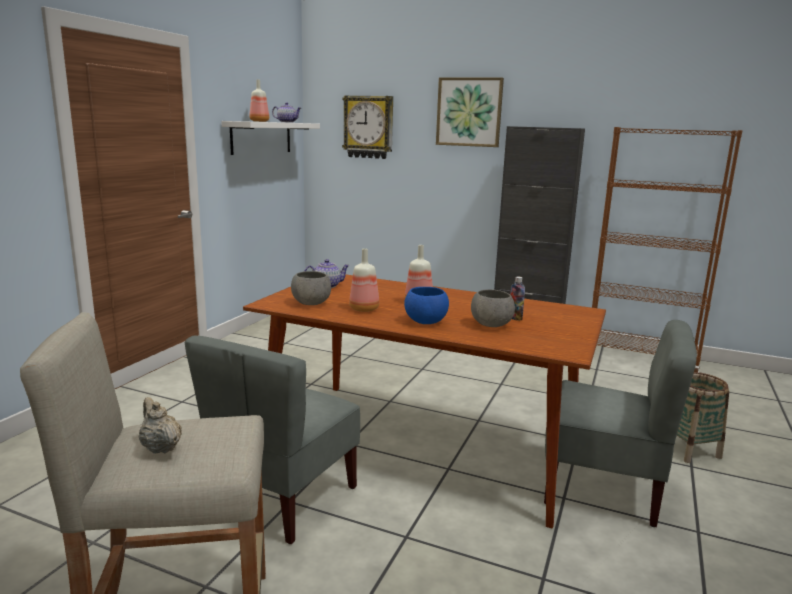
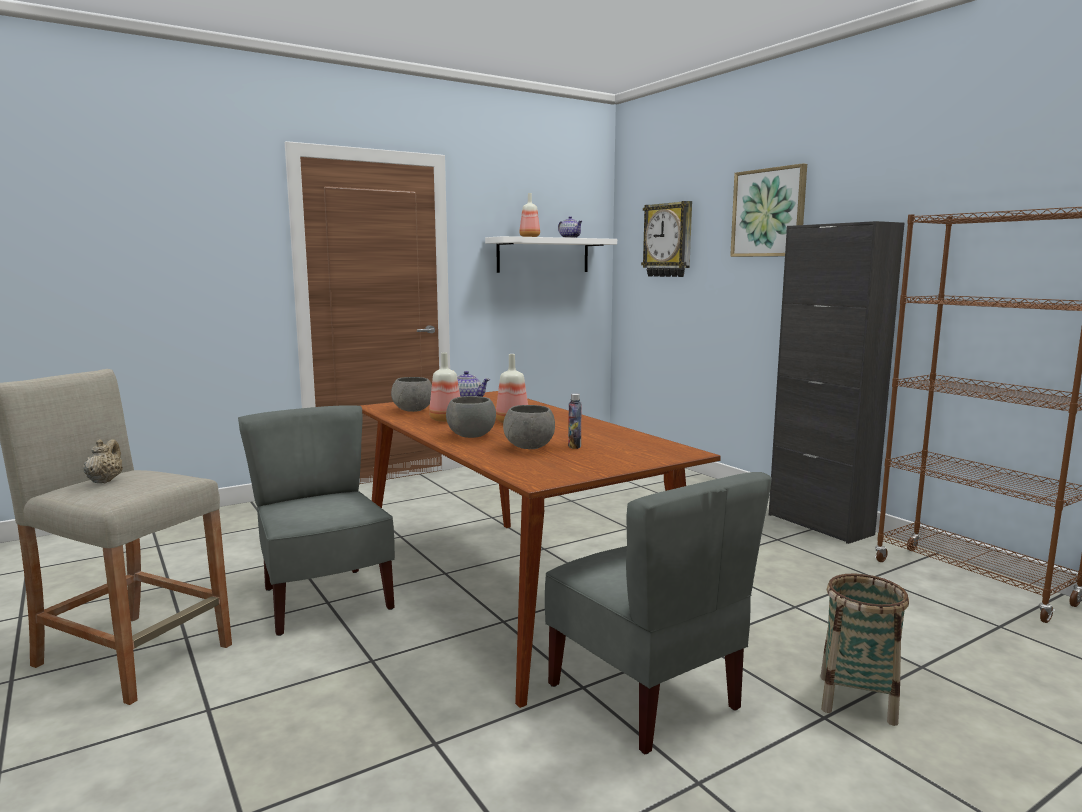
camera: 35 degrees right, 5 degrees down
grey chair [185,336,360,544] -> grey chair turned 90 degrees clockwise [238,405,395,636]
blue bowl [404,287,449,324] -> grey bowl [446,396,496,438]

